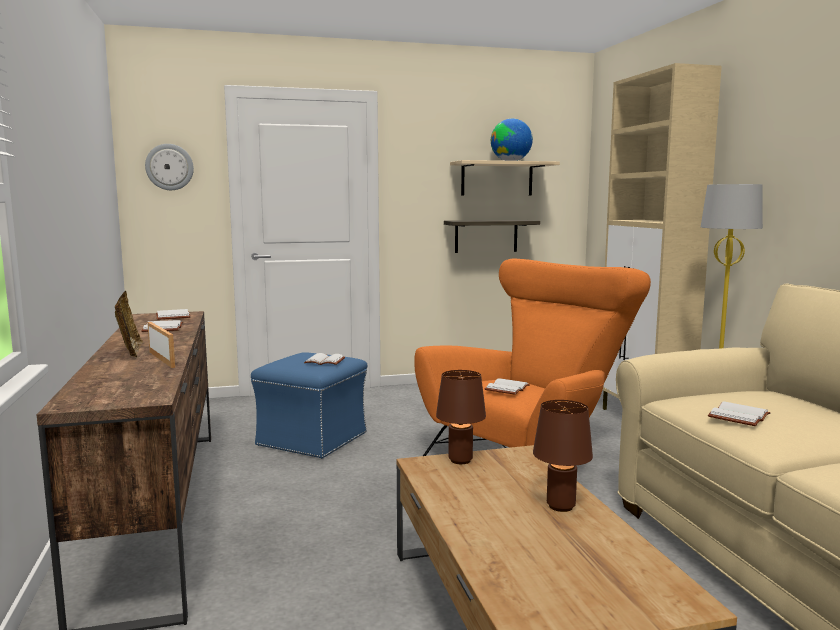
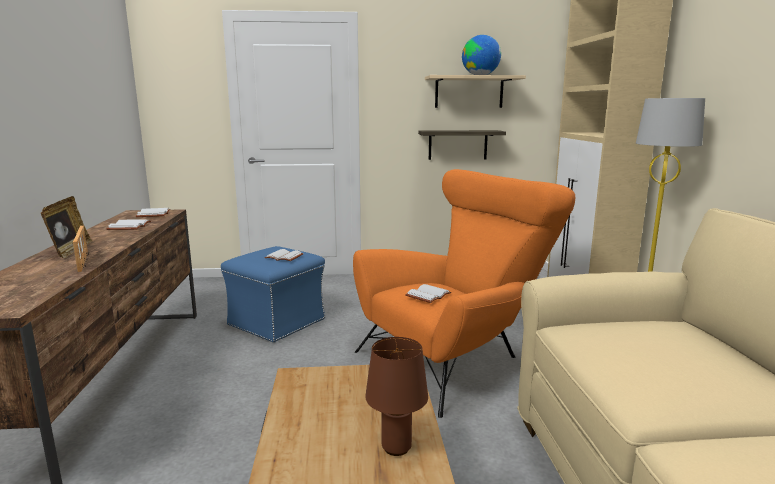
camera: 10 degrees right, 5 degrees up
wall clock [145,144,194,190] -> none
brown table lamp [436,370,486,464] -> none
white book [708,402,771,426] -> none

